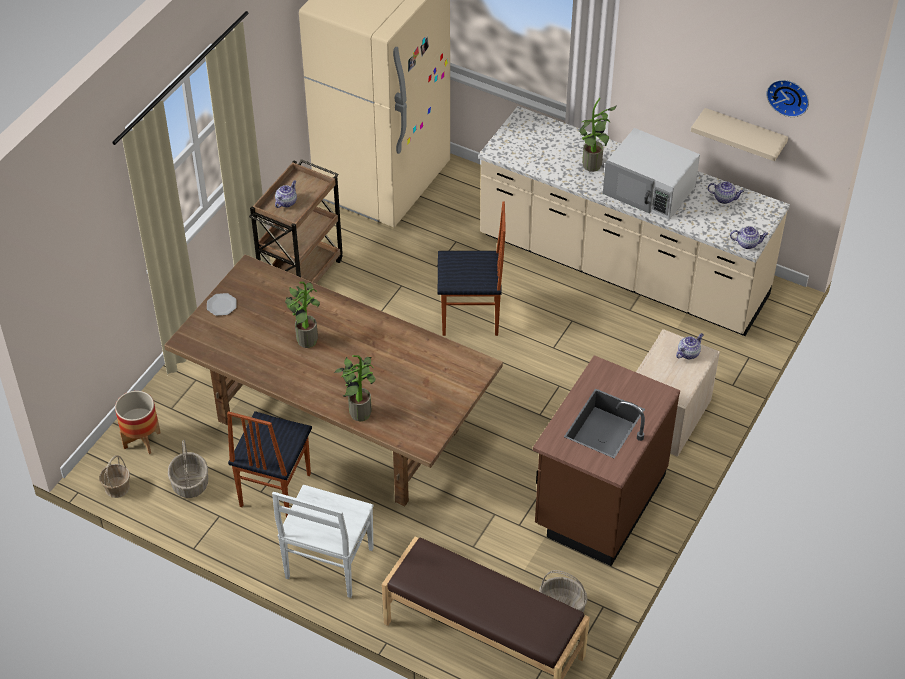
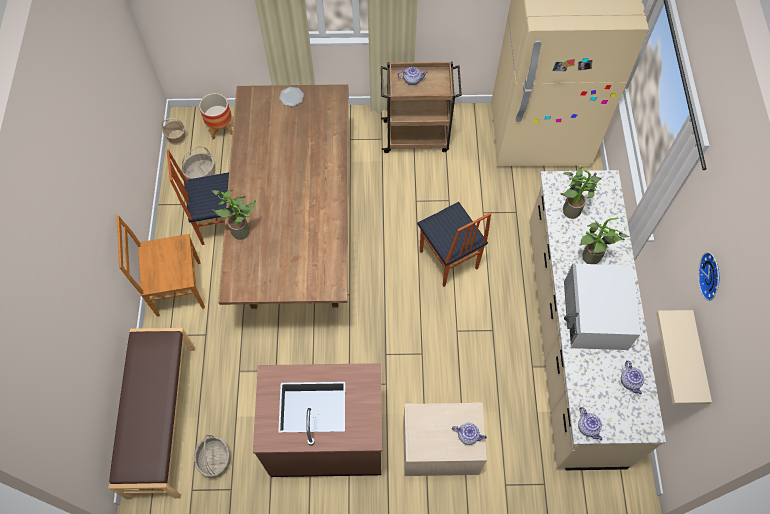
camera: 60 degrees right, 15 degrees up
white chair [272,485,374,598] -> brown chair [117,215,205,317]
potted plant [285,281,320,348] -> potted plant moved to [560,167,601,219]
wall clock [766,80,809,117] -> wall clock moved to [698,252,719,301]

